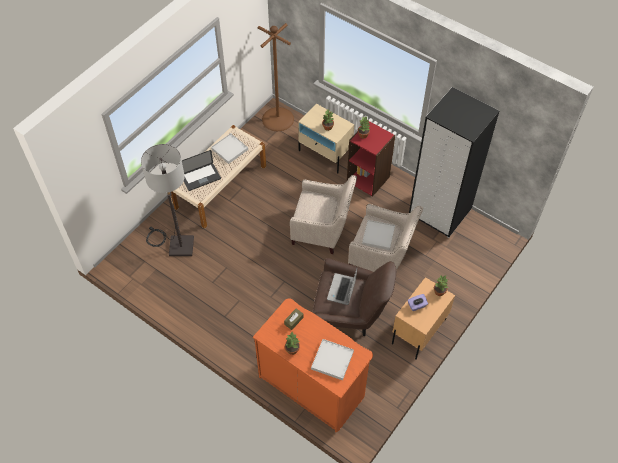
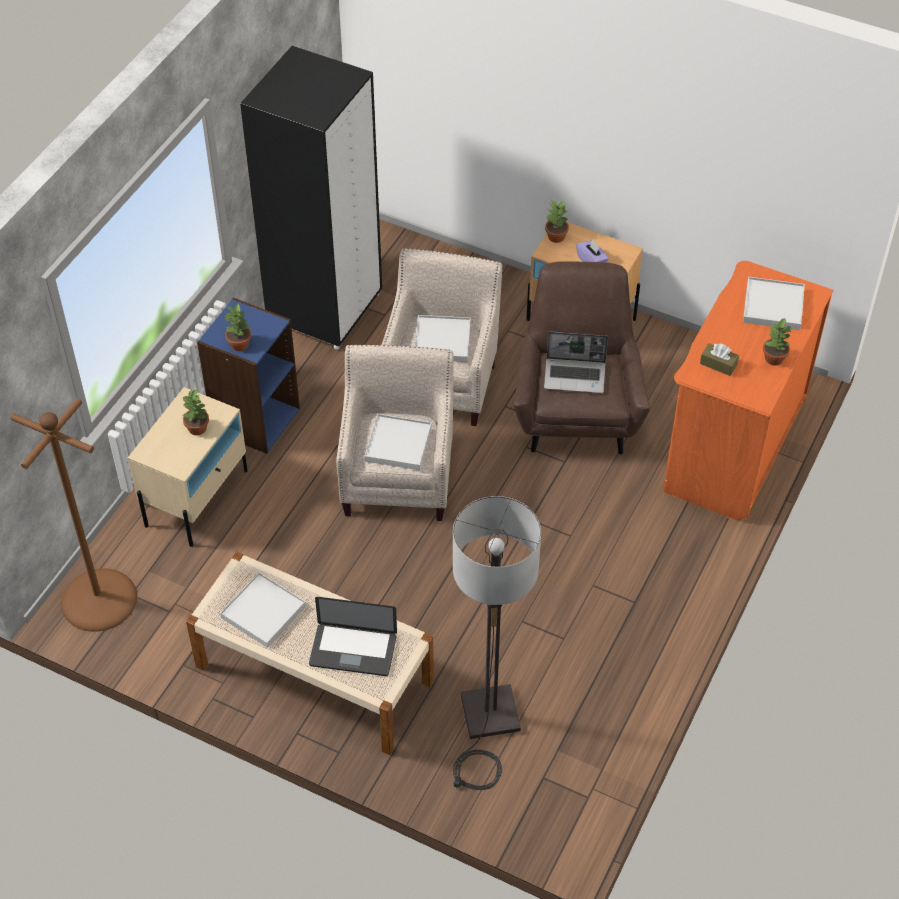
camera: 100 degrees left, 5 degrees down
laptop [182,150,221,191] -> laptop turned 135 degrees clockwise [309,597,397,676]
red bookcase [347,121,395,197] -> blue bookcase [197,298,300,454]
none -> white tray [365,414,432,470]

